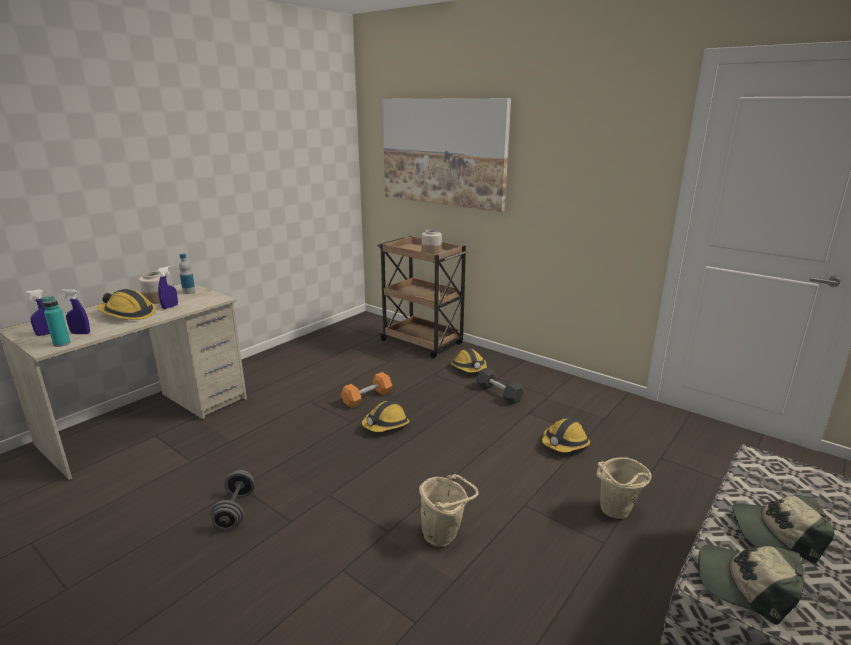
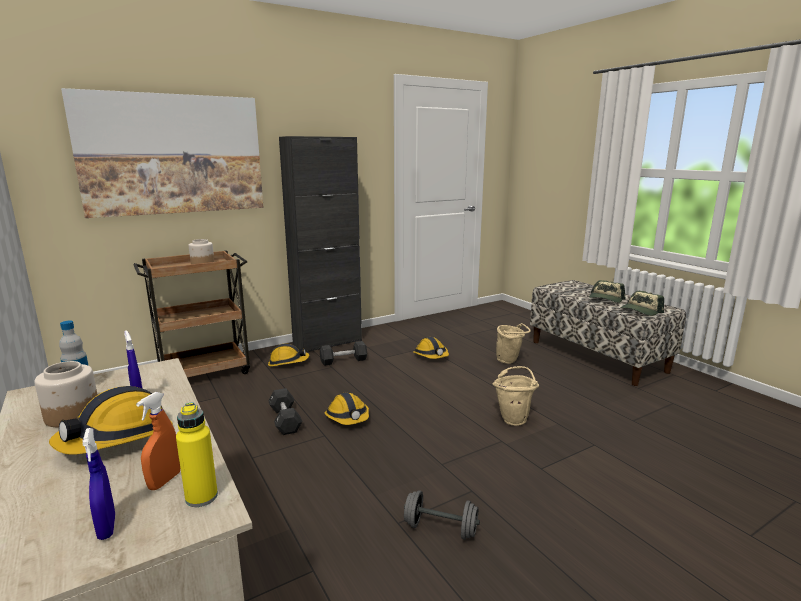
camera: 70 degrees left, 5 degrees down
turquoise bottle [42,296,70,347] -> yellow bottle [176,402,218,507]
blue spray bottle [61,289,90,334] -> orange spray bottle [136,392,180,490]
orange dumbbell [341,372,392,408] -> black dumbbell [269,388,302,435]
none -> black cabinet [279,136,362,352]

